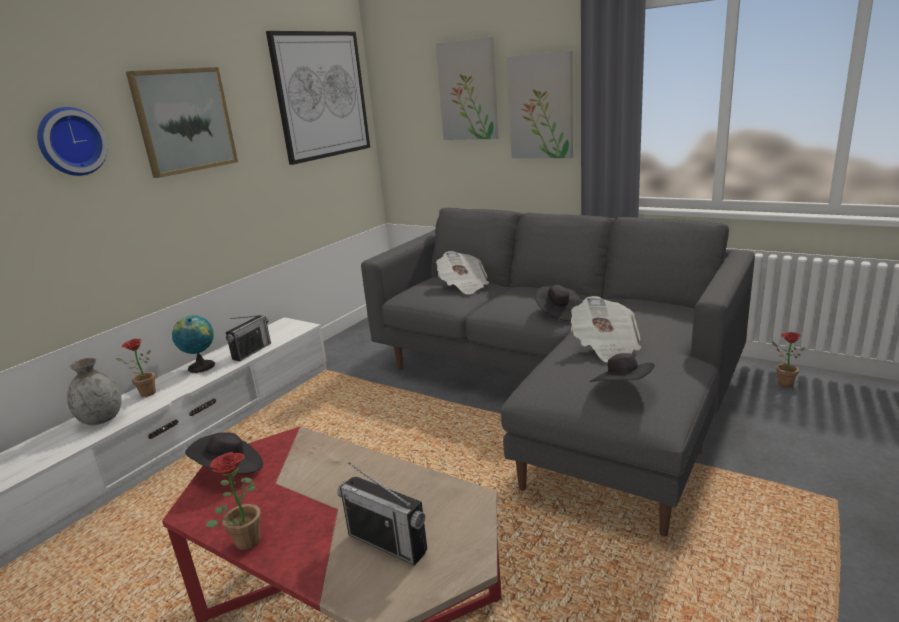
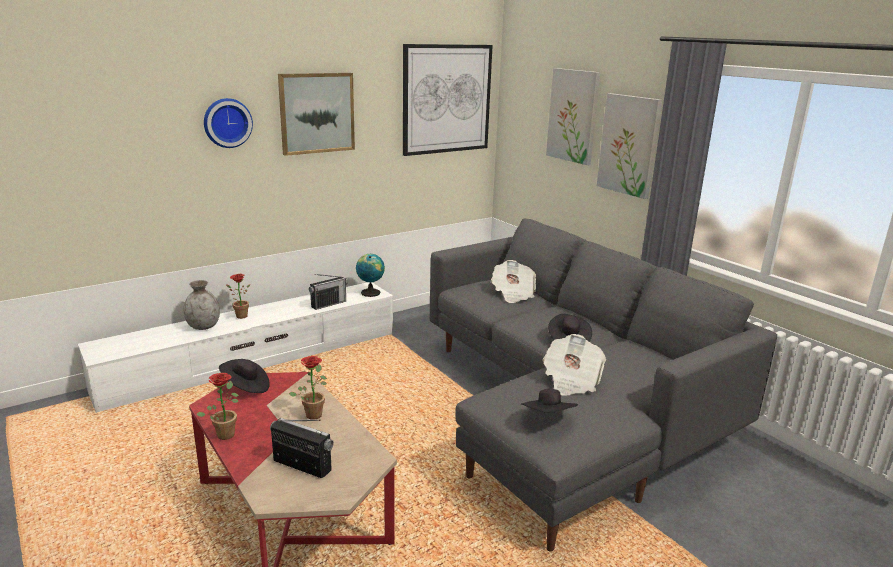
camera: 20 degrees right, 0 degrees up
globe [172,315,215,373] -> globe moved to [356,254,385,297]
radio [337,462,427,565] -> radio turned 150 degrees clockwise [270,418,334,478]
potted plant [772,332,805,387] -> potted plant moved to [289,356,327,420]

